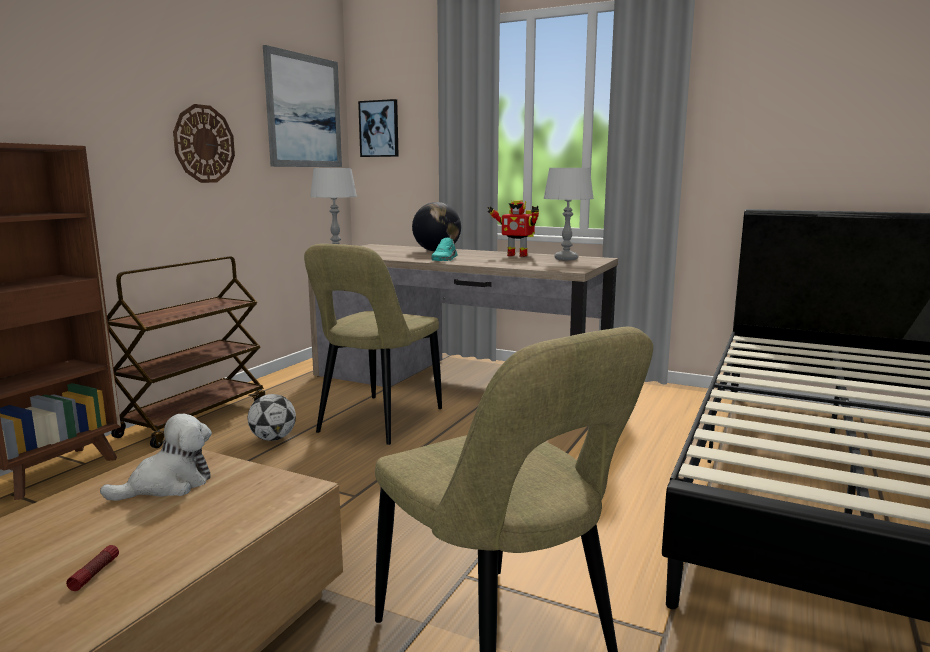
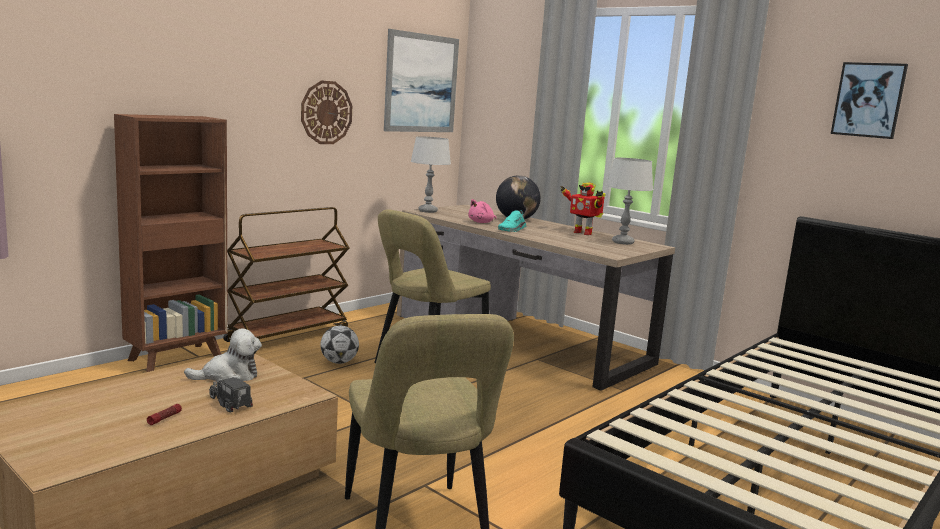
camera: 15 degrees right, 0 degrees up
picture [358,99,399,157] -> picture moved to [831,62,908,139]
none -> toy truck [209,377,253,413]
none -> pink plush toy [468,199,496,223]

